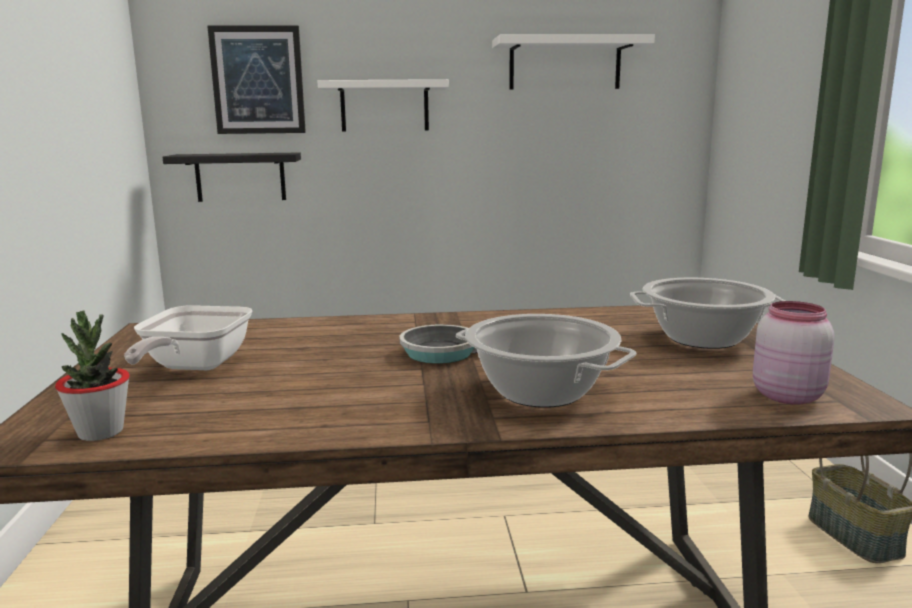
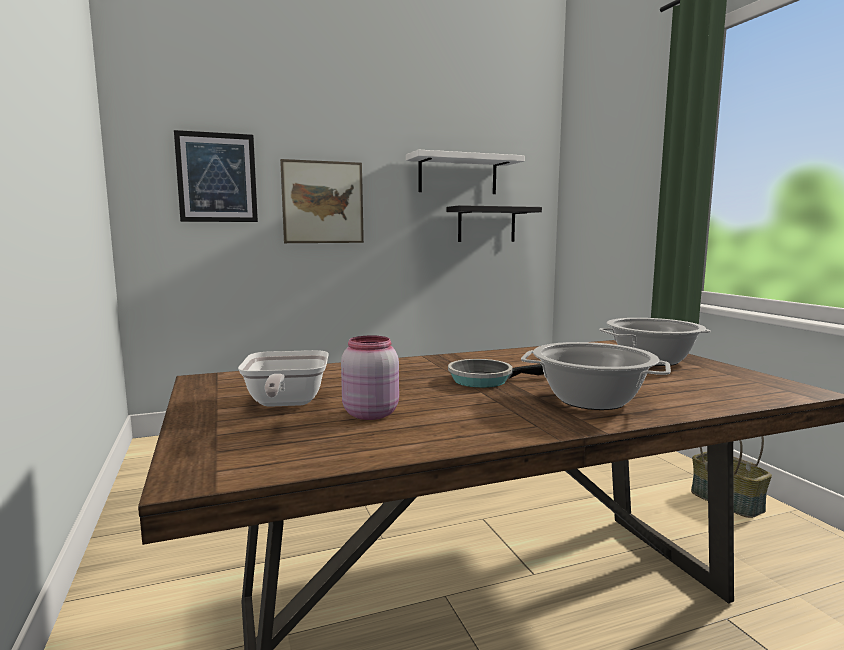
camera: 15 degrees left, 5 degrees down
potted plant [55,310,130,441] -> none
black shelf [162,152,301,202] -> black shelf moved to [447,205,542,242]
white shelf [318,79,449,132] -> picture [280,159,364,243]
pink jar [753,301,835,405] -> pink jar moved to [341,335,399,420]

